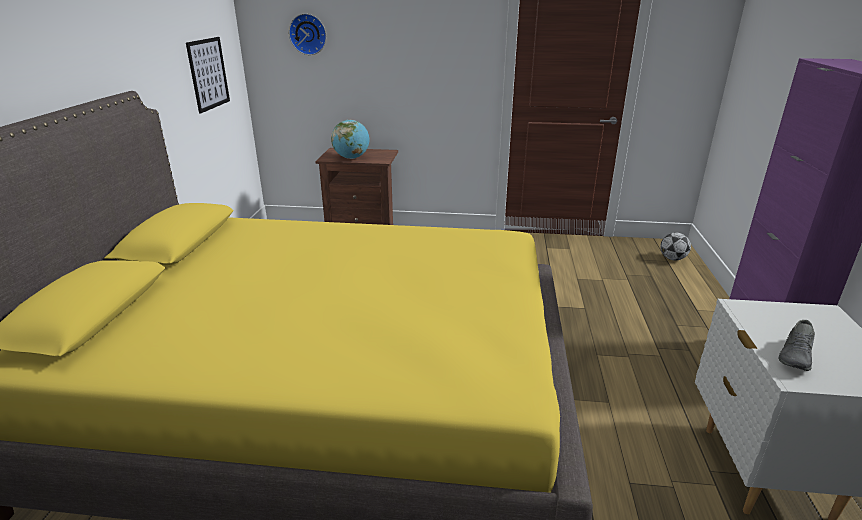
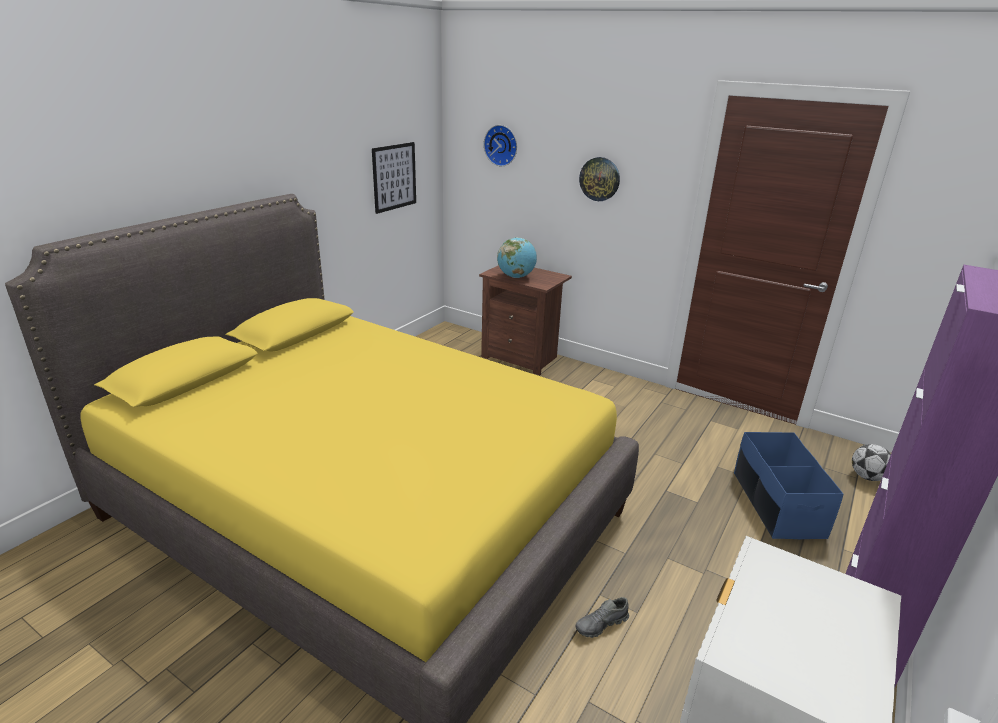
camera: 25 degrees right, 0 degrees up
grey shoe [779,320,815,371] -> grey shoe moved to [575,597,629,638]
none -> wall clock [579,157,620,201]
none -> blue storage box [734,432,844,539]

